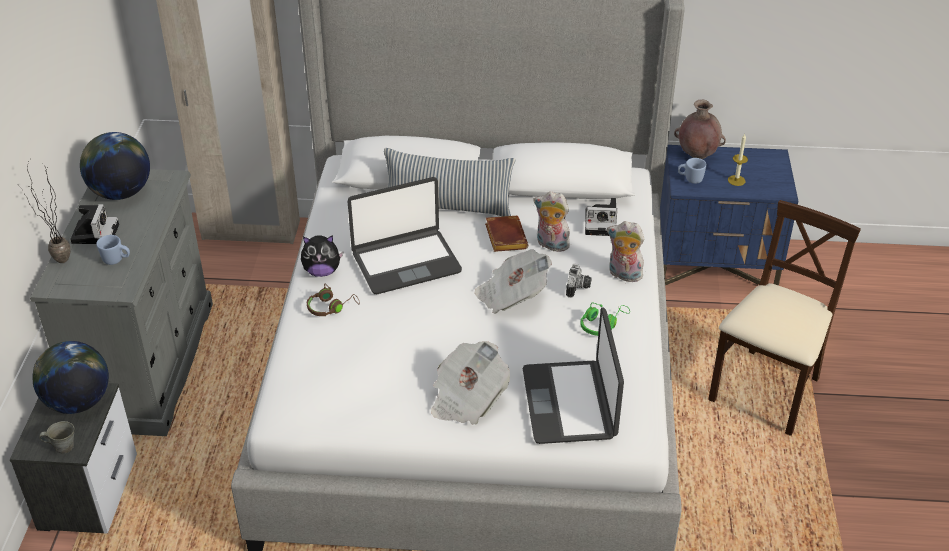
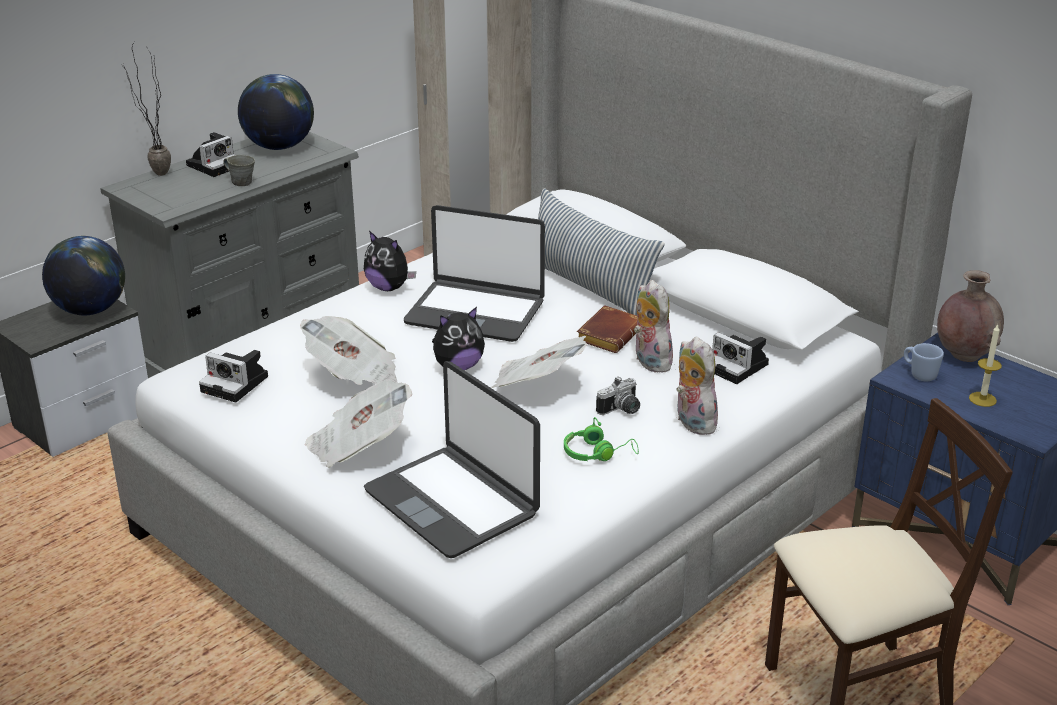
camera: 40 degrees right, 10 degrees down
grey mug [39,421,74,454] -> grey mug moved to [223,155,255,186]
blue mug [96,235,130,265] -> none
brown headphones [307,284,360,316] -> none
laptop [523,307,624,444] -> laptop turned 75 degrees counterclockwise [364,361,540,558]
none -> camera [199,350,268,402]
none -> newspaper [300,316,397,385]
none -> plush toy [432,307,485,370]

